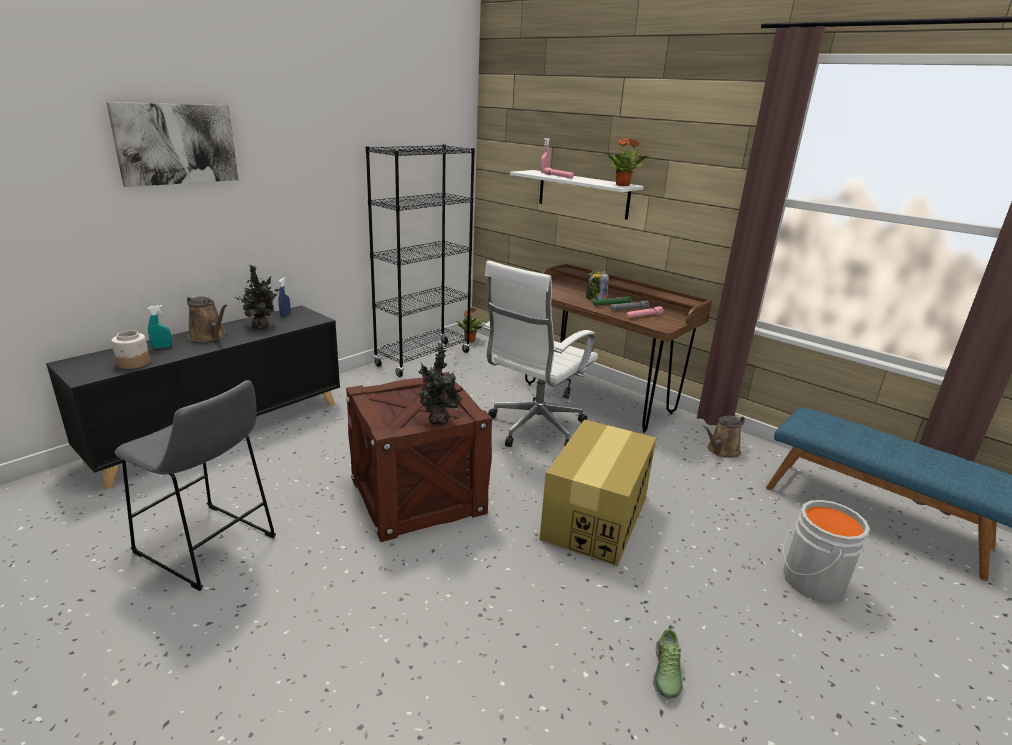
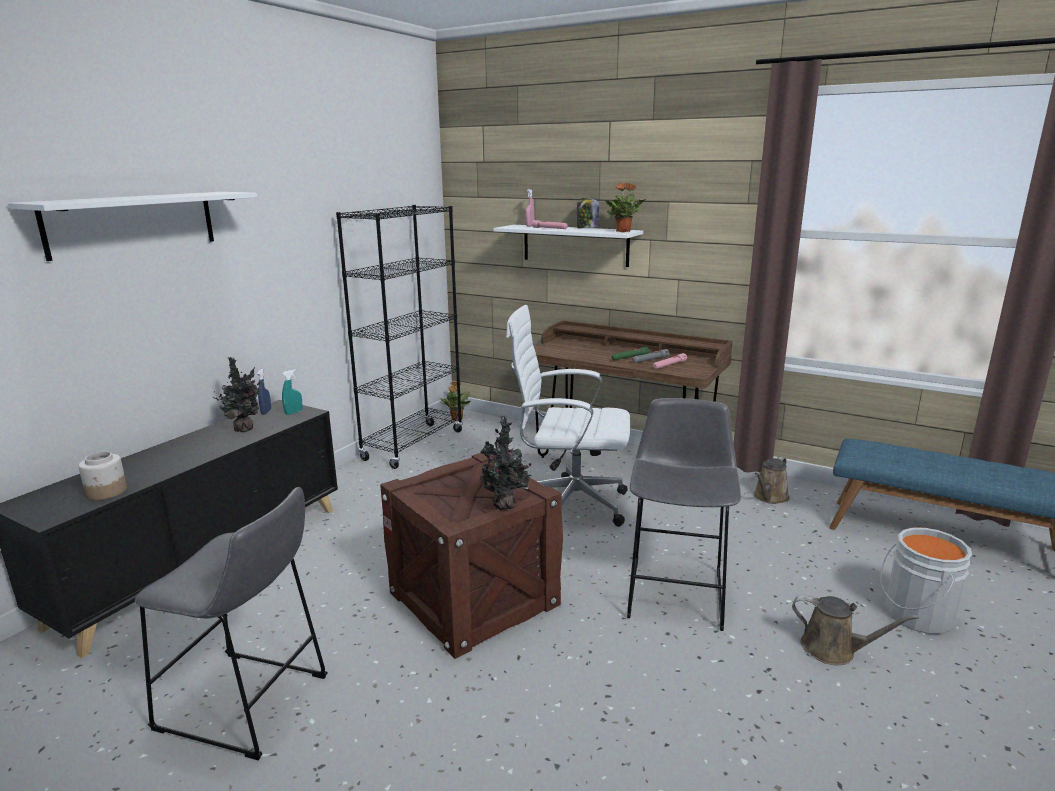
camera: 10 degrees left, 5 degrees down
picture [106,102,238,187] -> white shelf [8,192,257,261]
turquoise spray bottle [148,305,172,349] -> turquoise spray bottle moved to [282,369,303,415]
brown watering can [187,296,227,342] -> brown watering can moved to [792,595,919,665]
white office chair [483,260,598,447] -> white office chair turned 75 degrees clockwise [506,305,630,527]
cardboard box [540,419,656,566] -> grey stool [627,398,741,631]
jar [586,270,609,300] -> jar moved to [577,197,599,228]
shoe [653,625,683,699] -> none

